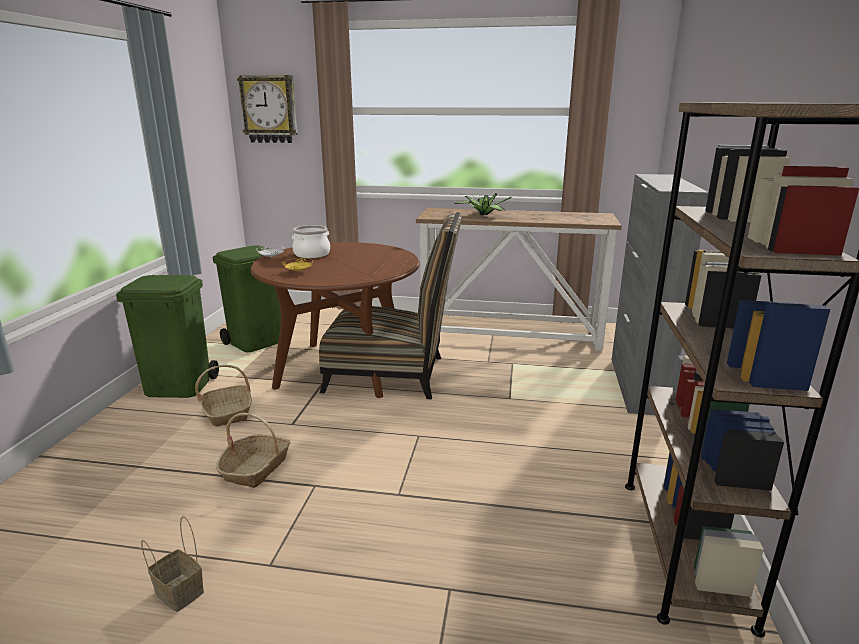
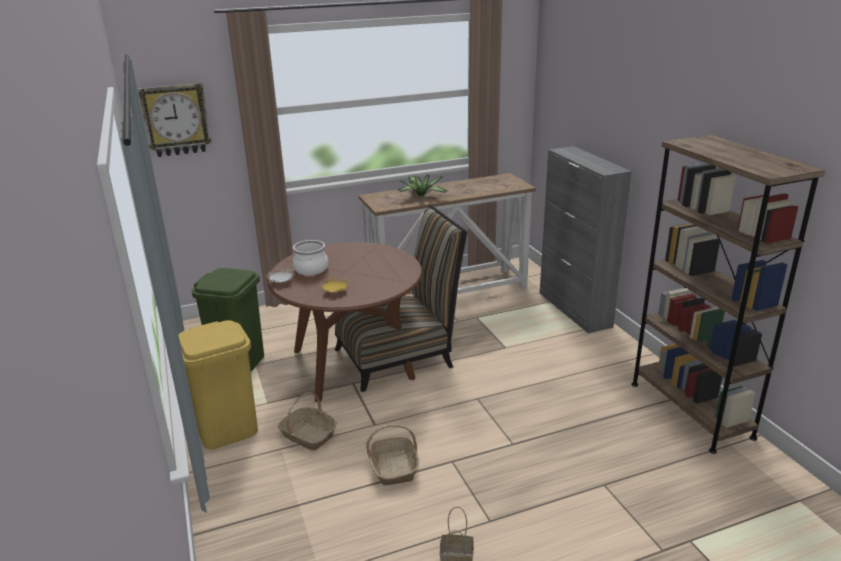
camera: 30 degrees left, 5 degrees up
green trash can [116,275,219,398] -> yellow trash can [179,320,258,450]

